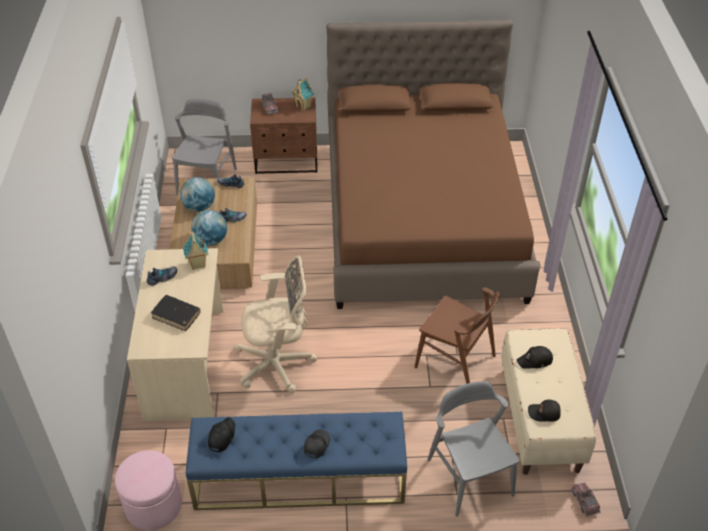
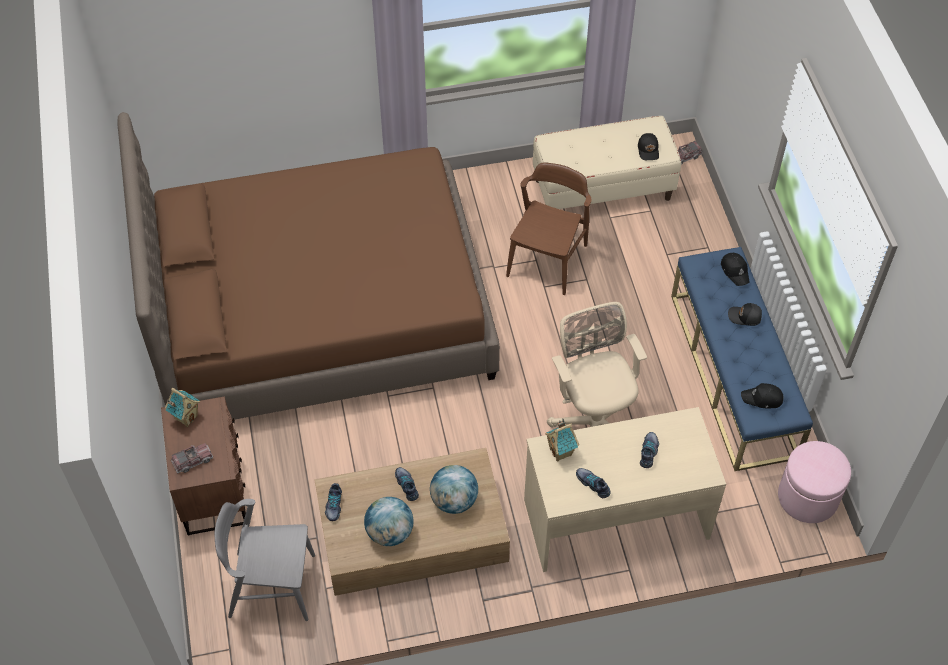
camera: 100 degrees left, 10 degrees up
black book [151,295,201,331] -> shoe [640,432,659,468]
grey chair [428,381,519,517] -> none
black cap [517,346,553,369] -> black cap moved to [721,253,750,286]

